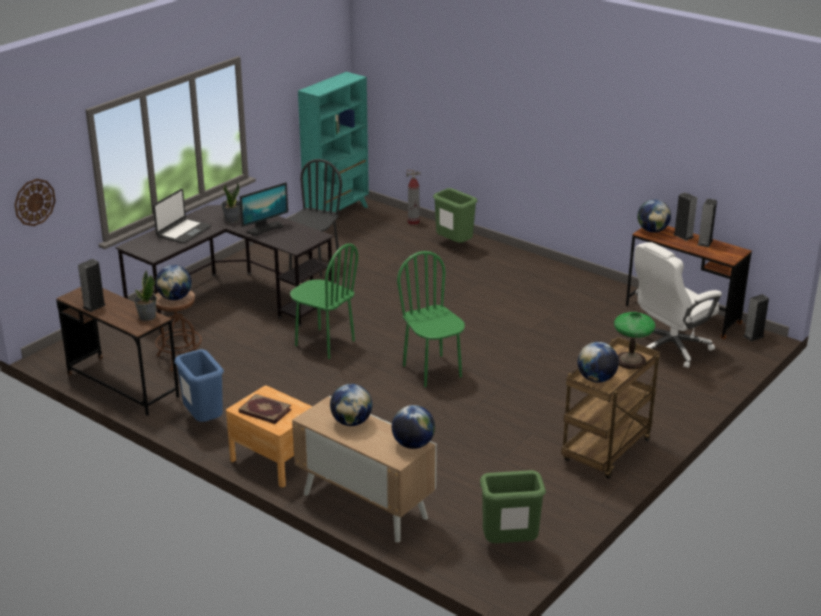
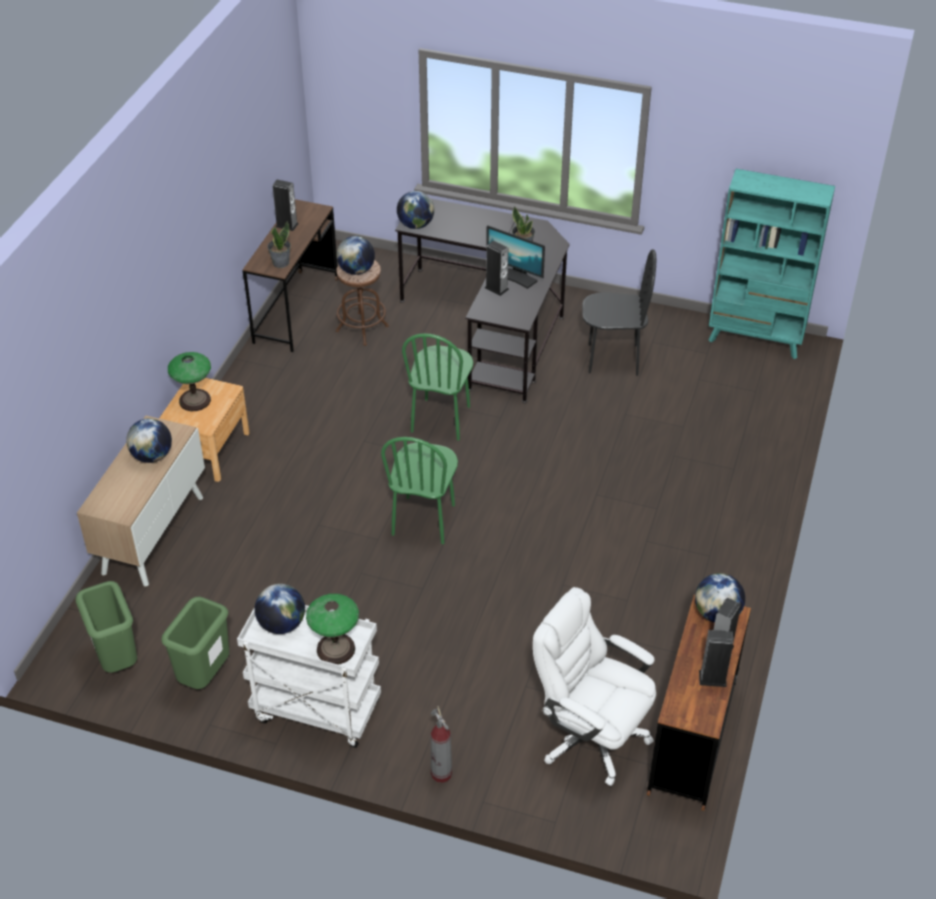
camera: 70 degrees right, 15 degrees up
wall clock [14,179,56,226] -> none
laptop [153,189,211,243] -> none
blue trash can [174,349,224,422] -> none
book [239,394,292,424] -> table lamp [168,352,211,411]
globe [392,405,435,449] -> globe moved to [397,191,434,229]
green chair [397,251,465,387] -> green chair turned 150 degrees clockwise [381,437,458,544]
fire extinguisher [406,170,421,225] -> fire extinguisher moved to [431,706,452,783]
green trash can [433,188,477,243] -> green trash can moved to [161,596,229,689]
brown cart [561,337,660,479] -> white cart [237,605,381,748]
speaker [743,294,769,341] -> speaker moved to [485,241,509,296]

